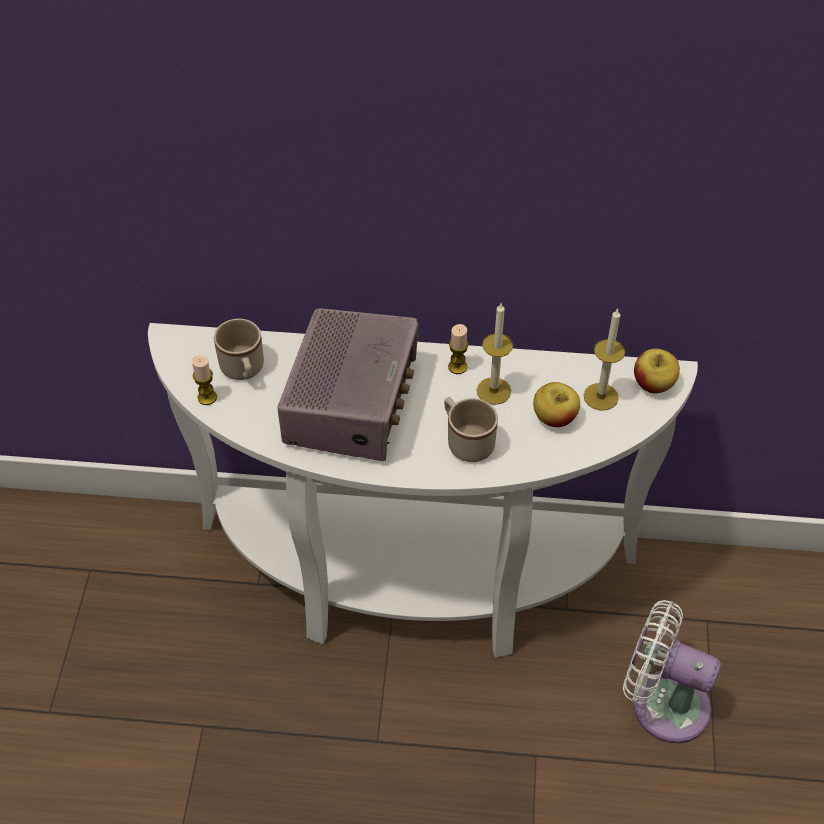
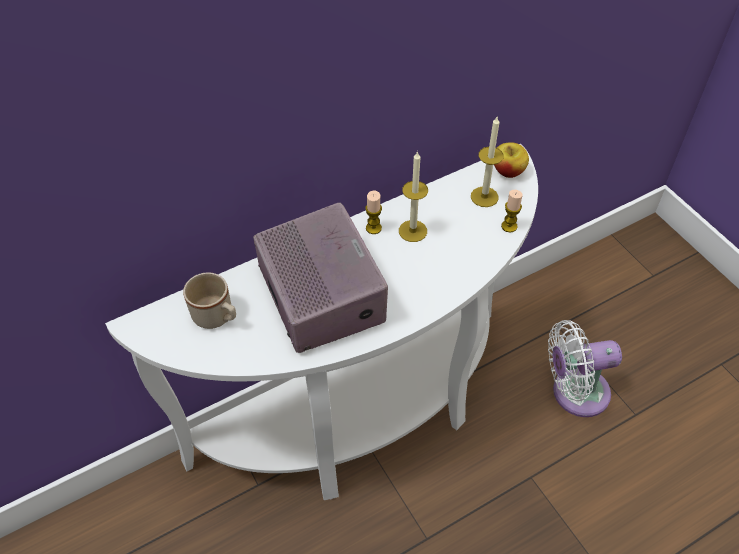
camera: 35 degrees left, 0 degrees up
candle [192,355,217,405] -> candle moved to [501,190,523,232]
beige mug [444,397,498,462] -> none
apple [533,382,580,427] -> none

